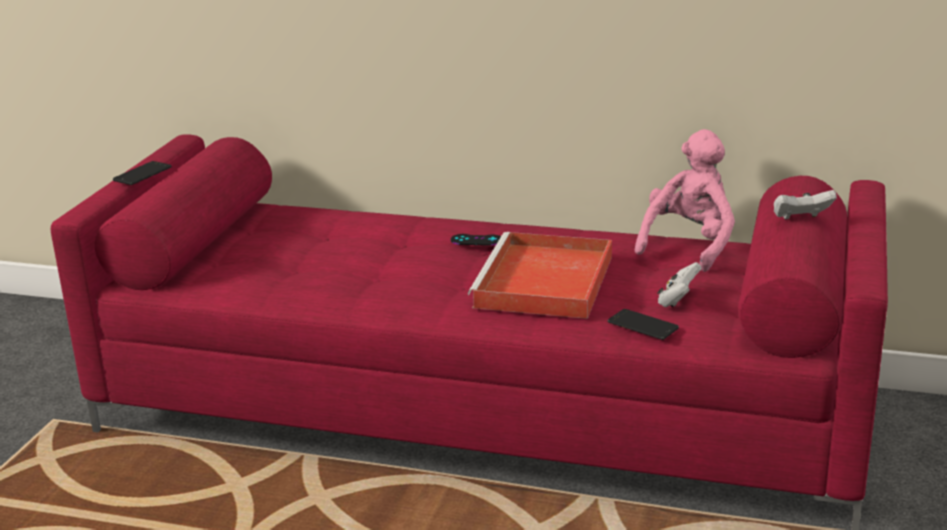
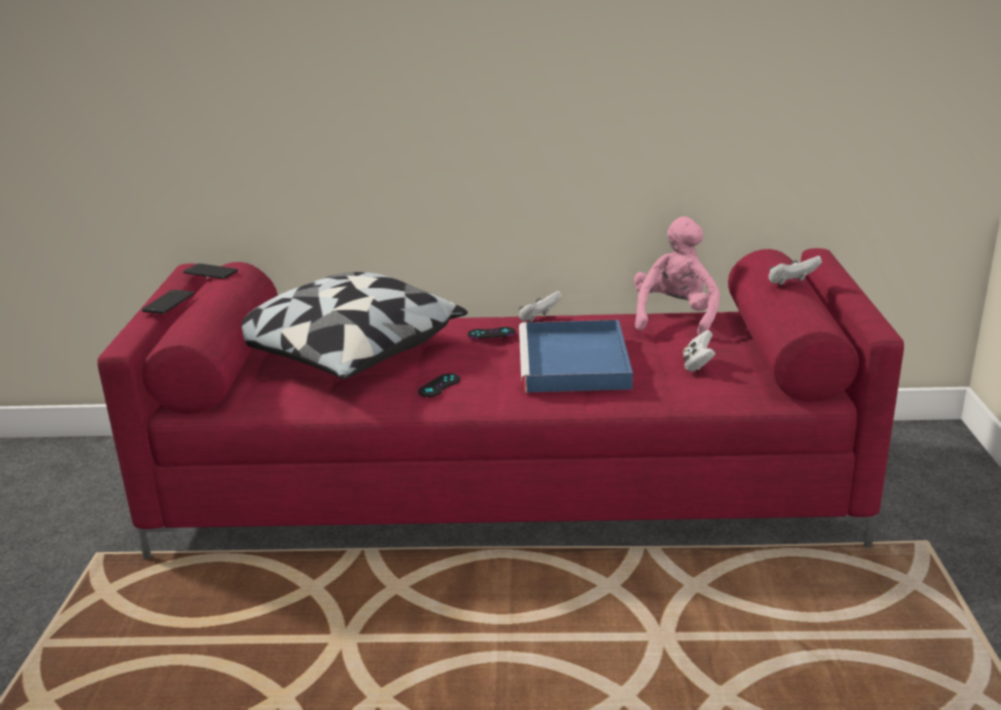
camera: 15 degrees left, 0 degrees up
red tray [468,232,612,319] -> blue tray [519,320,633,392]
phone [607,309,679,340] -> phone moved to [183,263,238,279]
none -> pillow [242,272,468,379]
none -> black game controller [418,374,460,397]
none -> white game controller [519,291,562,322]

